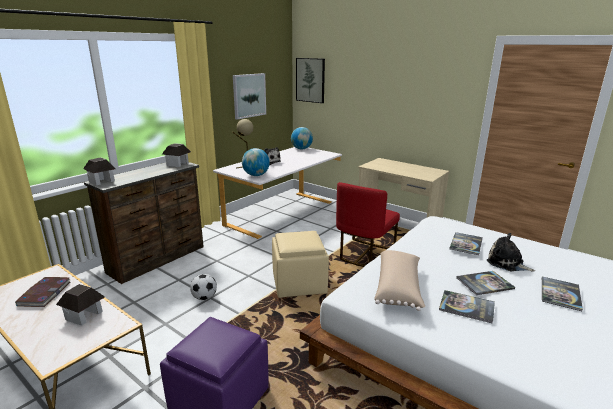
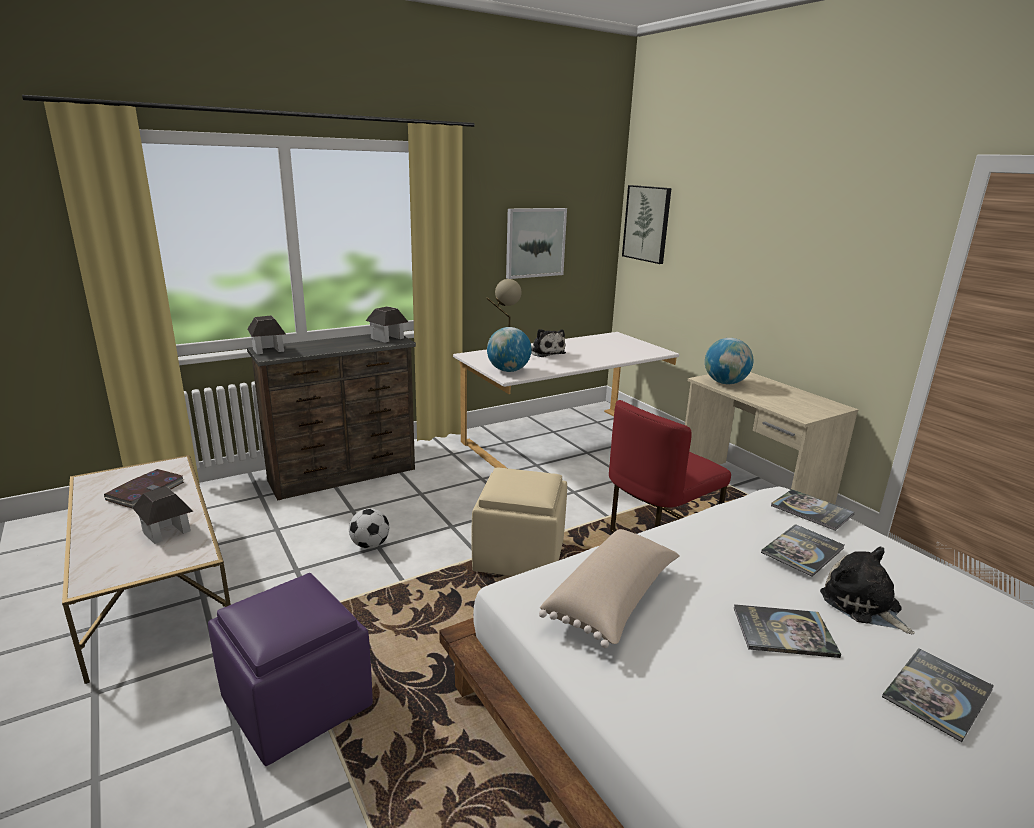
camera: 20 degrees right, 0 degrees up
globe [291,127,313,149] -> globe moved to [705,338,753,384]
book [439,290,495,324] -> book moved to [771,489,855,531]

